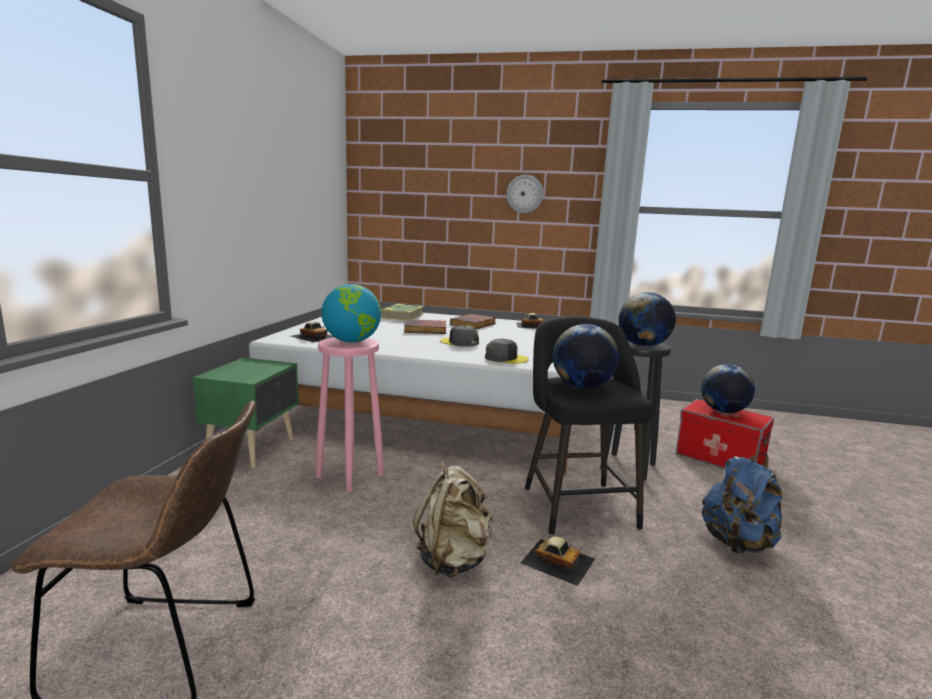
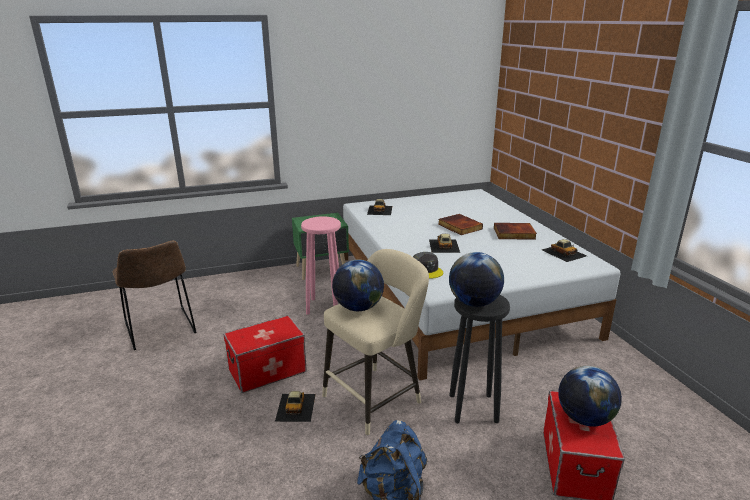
camera: 60 degrees right, 10 degrees up
globe [321,284,381,343] -> none
book [381,304,424,320] -> none
beige backpack [413,461,493,578] -> storage box [223,315,307,393]
grey cap [440,325,479,347] -> toy car [429,234,460,253]
wall clock [506,175,543,213] -> none
black stool [525,316,652,535] -> beige stool [322,249,429,435]

